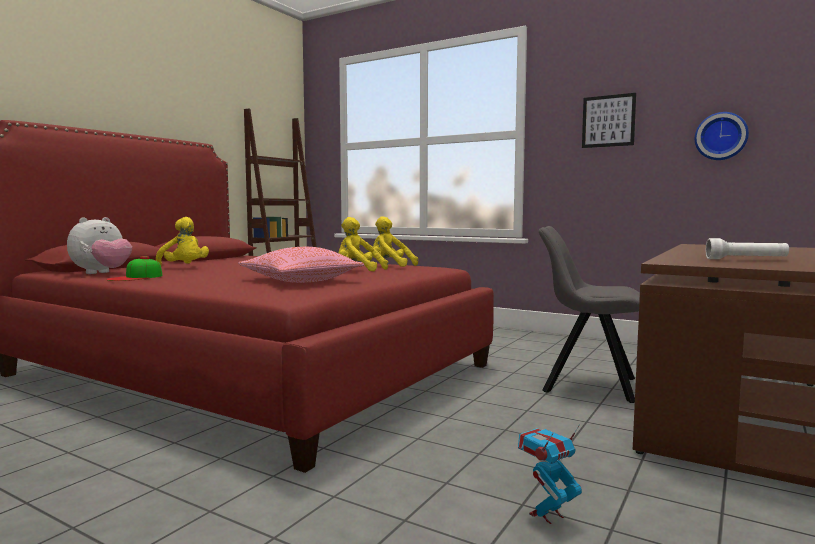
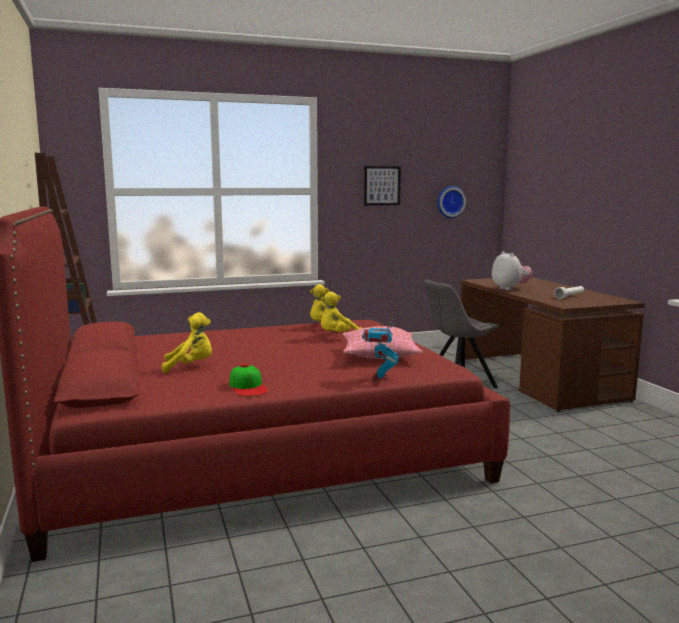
camera: 50 degrees left, 5 degrees up
plush toy [67,217,132,274] -> plush toy moved to [492,251,532,290]
toy robot [518,424,582,524] -> toy robot moved to [362,318,399,380]

